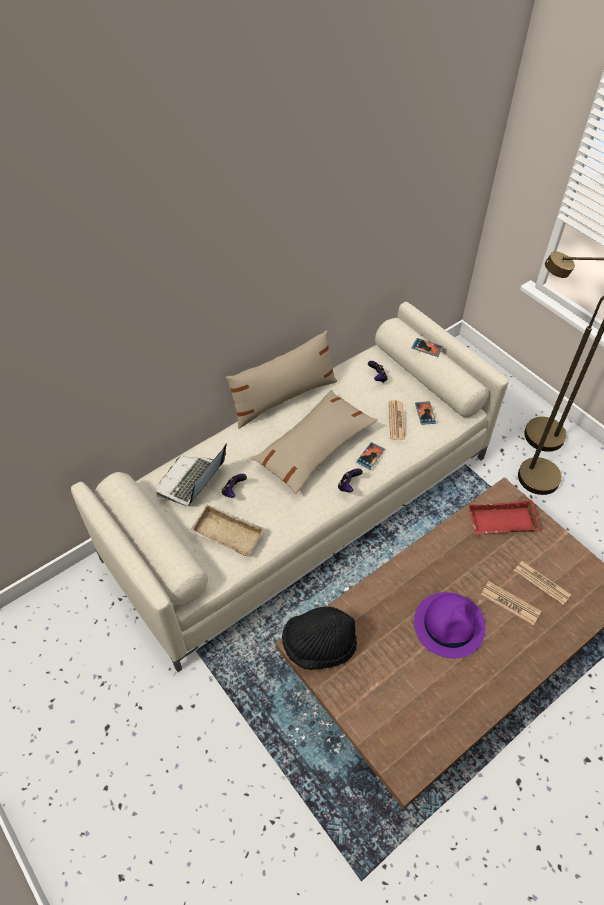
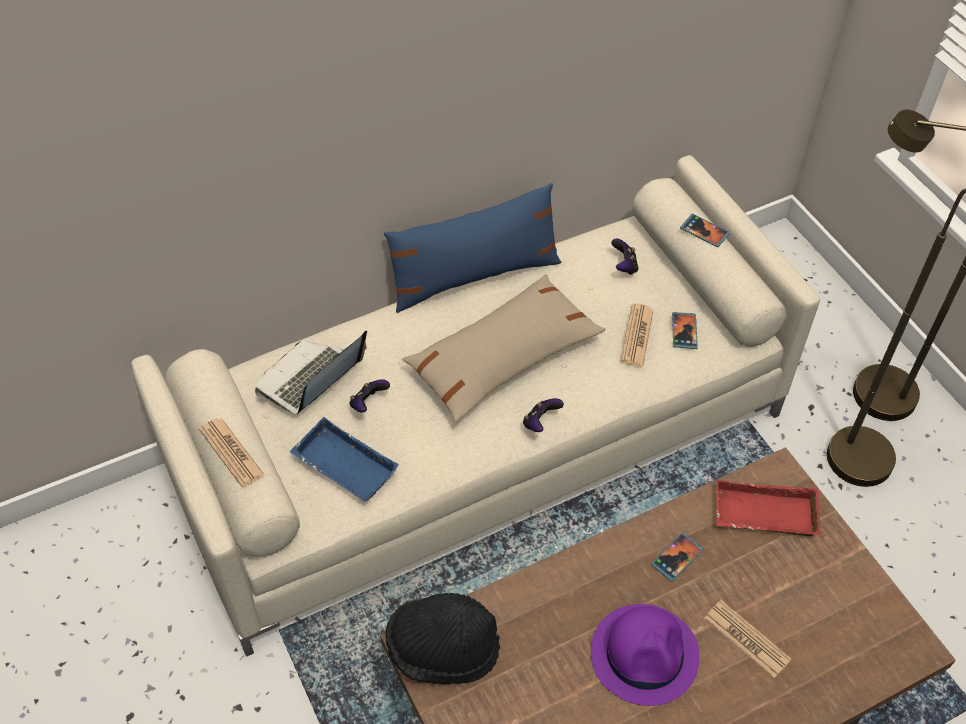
camera: 10 degrees right, 0 degrees up
beige tray [189,505,265,556] -> blue tray [289,417,399,502]
beige pillow [225,330,337,429] -> blue pillow [384,183,561,313]
phone [356,442,385,470] -> phone moved to [651,532,703,582]
newspaper [514,561,571,605] -> newspaper moved to [199,418,265,488]

